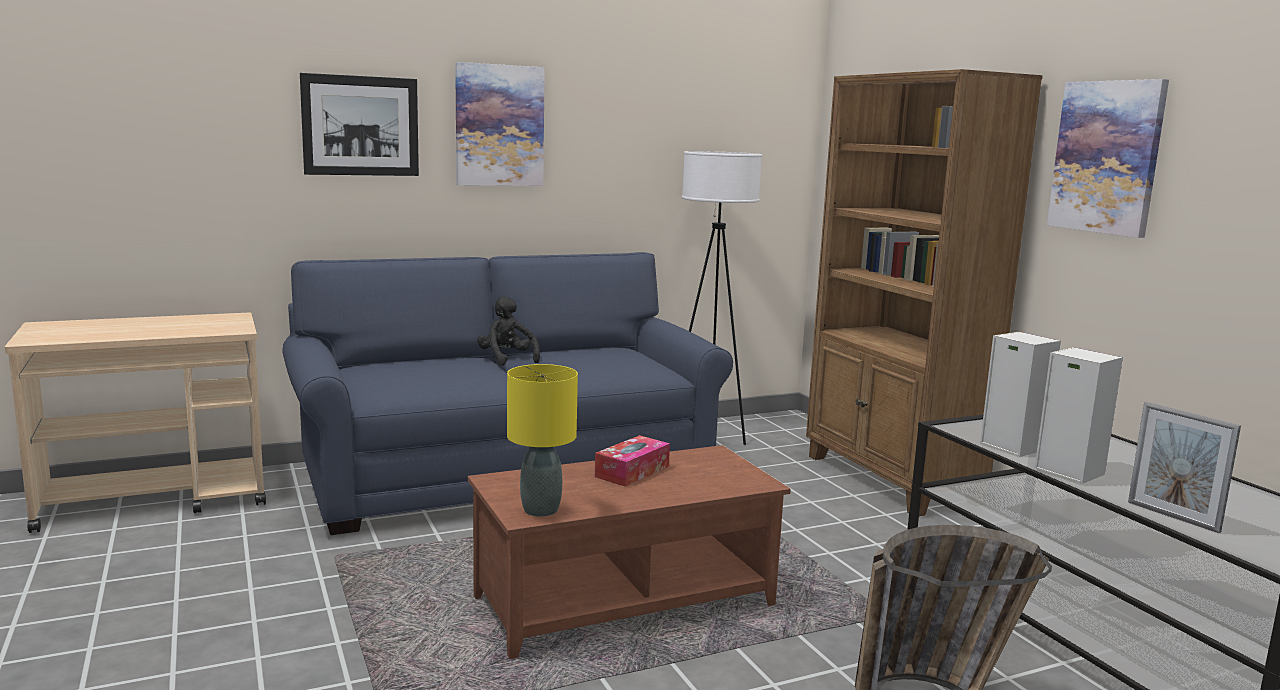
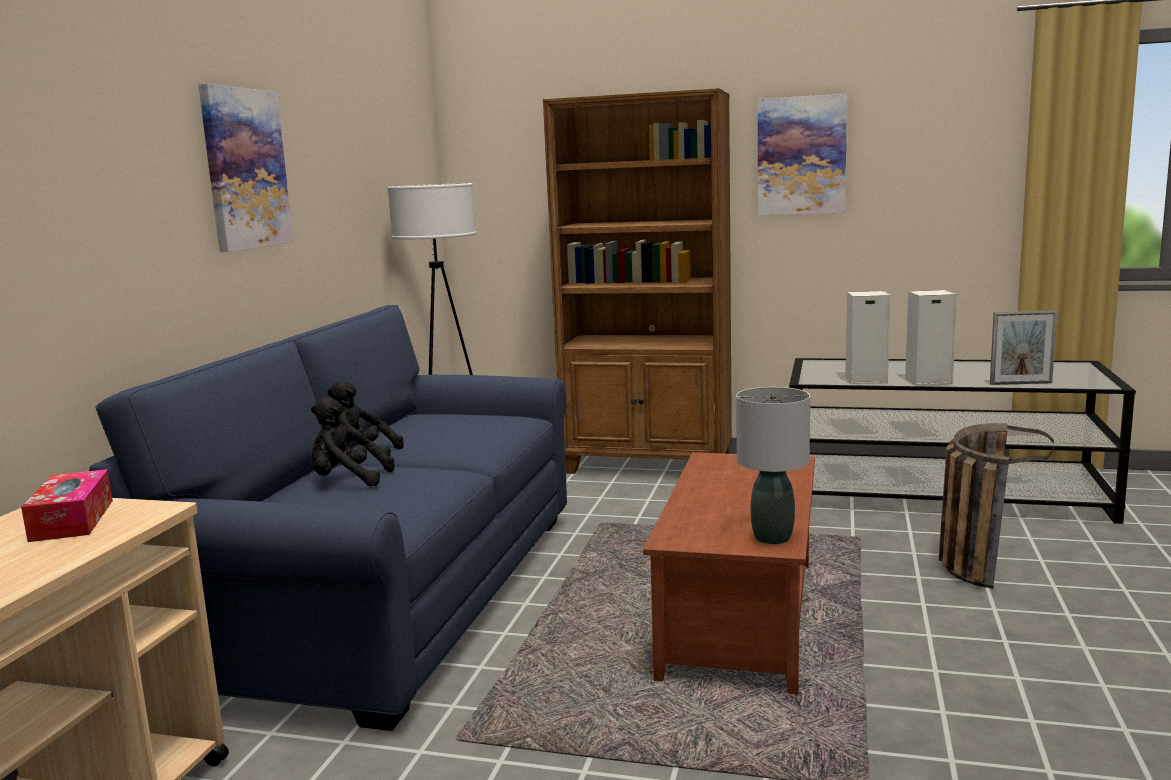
camera: 50 degrees left, 0 degrees up
picture [300,73,419,176] -> none
yellow table lamp [507,364,578,517] -> grey table lamp [736,387,810,544]
tissue box [595,435,670,487] -> tissue box moved to [21,469,113,542]
none -> black plush toy [311,397,395,486]

